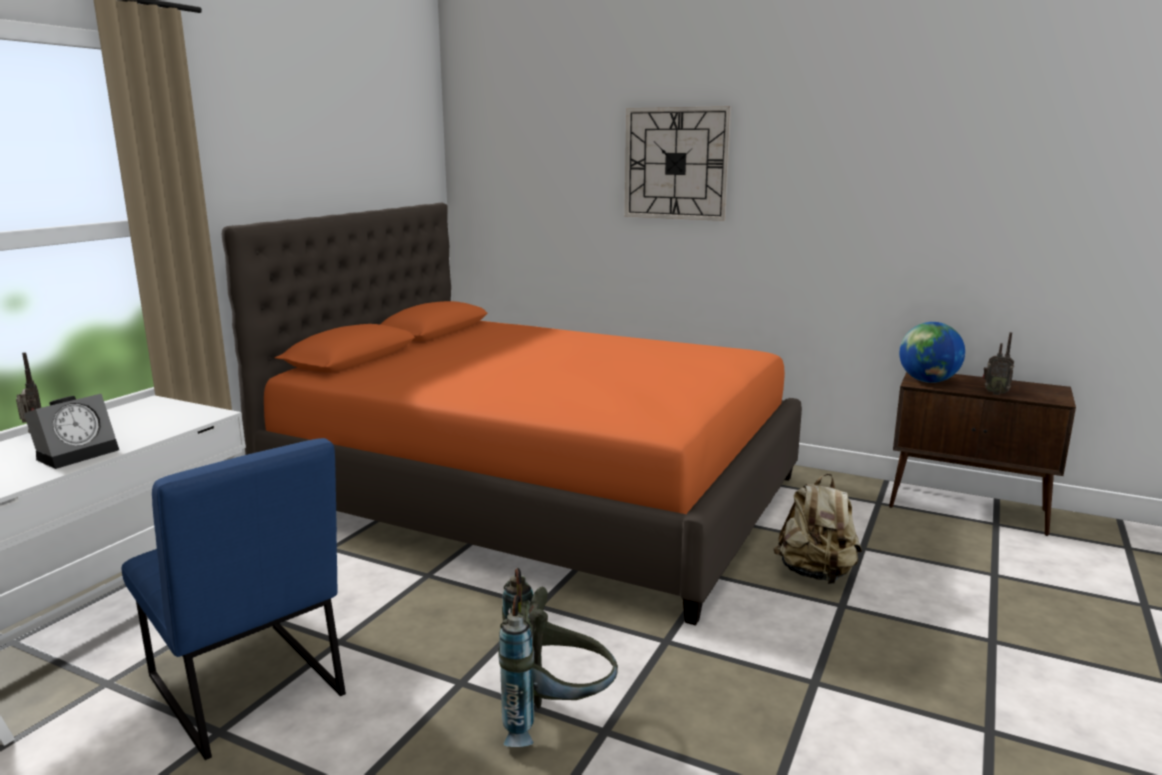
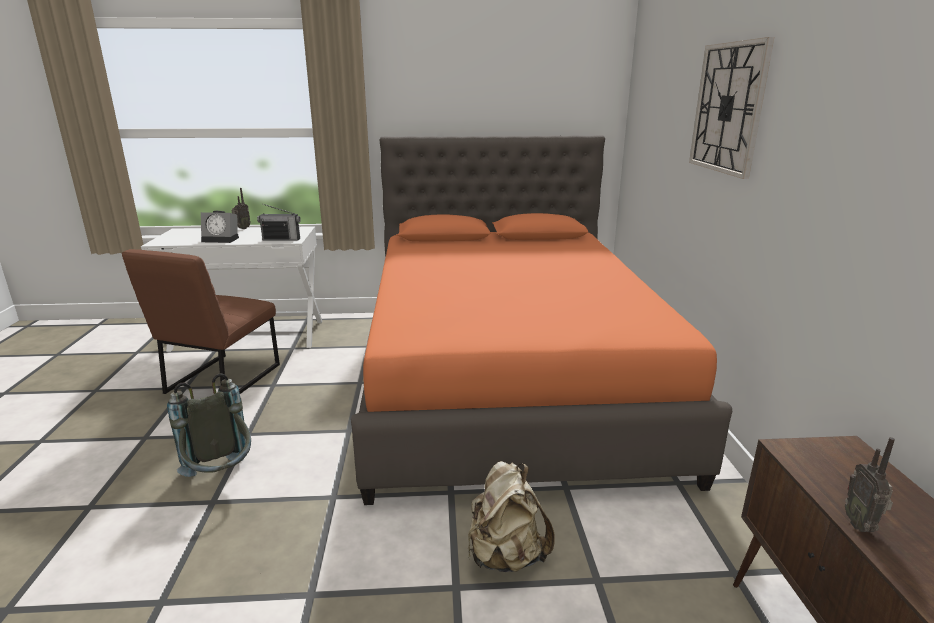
camera: 60 degrees right, 5 degrees up
blue chair [122,438,346,760] -> brown chair [122,249,280,394]
globe [899,322,965,383] -> none
none -> radio [257,204,301,241]

